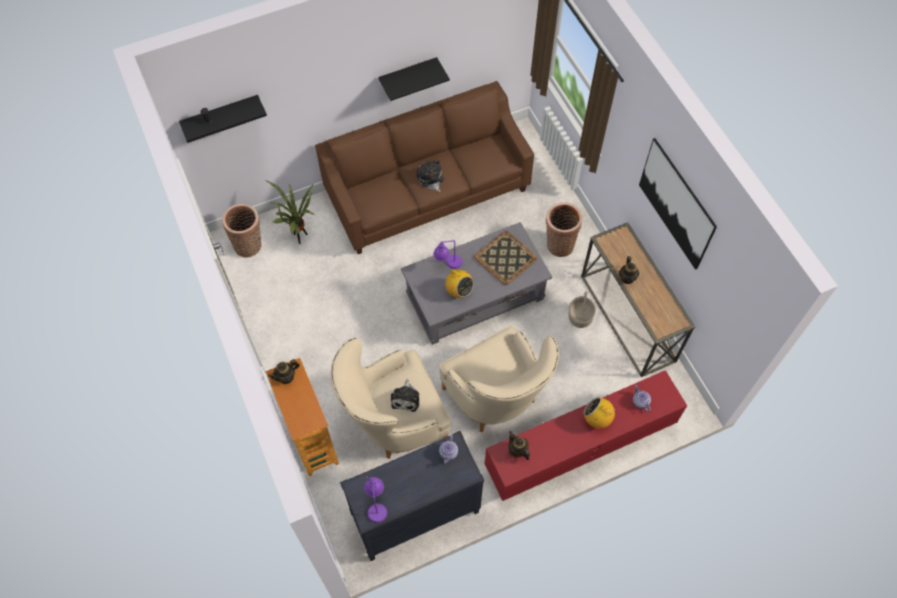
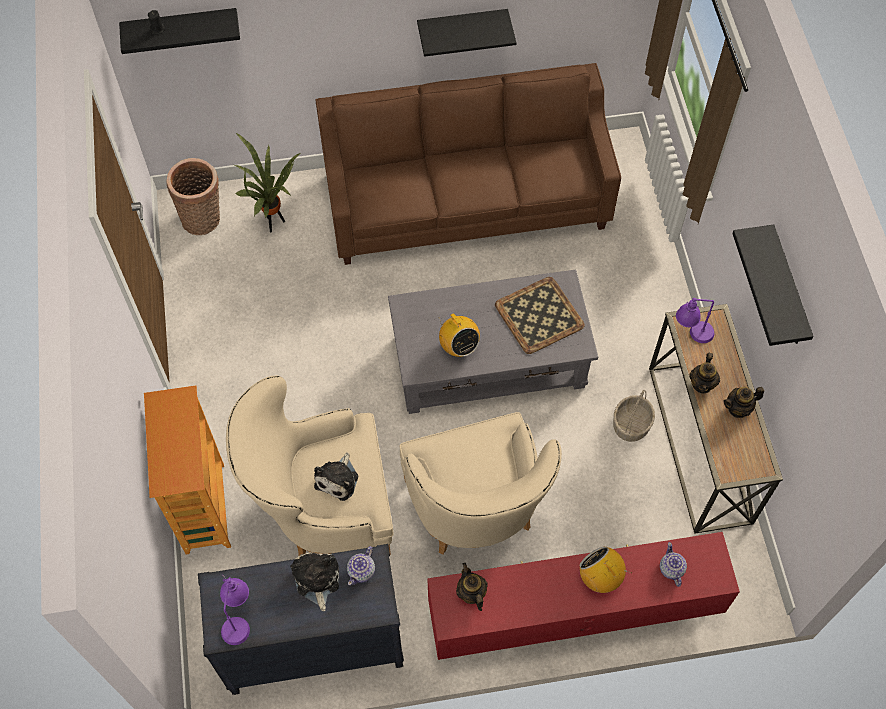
camera: 15 degrees right, 0 degrees up
teapot [268,359,300,384] -> teapot moved to [723,387,764,418]
plush toy [417,160,444,192] -> plush toy moved to [290,552,339,611]
purple table lamp [434,240,463,269] -> purple table lamp moved to [676,298,714,343]
basket [546,202,582,257] -> none
picture [639,138,717,270] -> black shelf [732,225,814,346]

